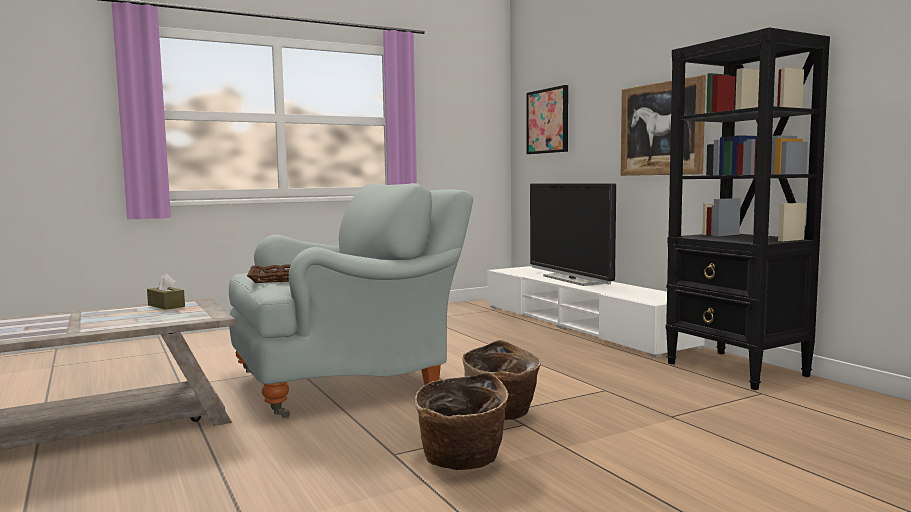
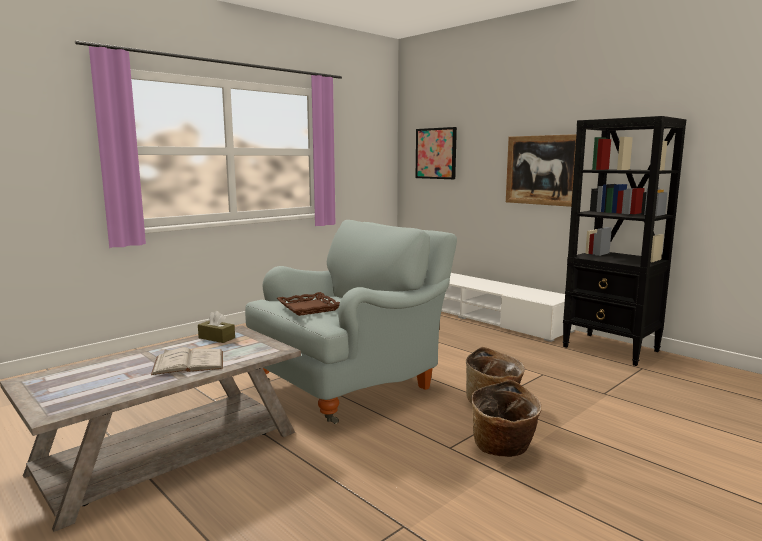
camera: 15 degrees left, 5 degrees up
television [530,184,616,286] -> none
none -> white book [151,347,223,375]

